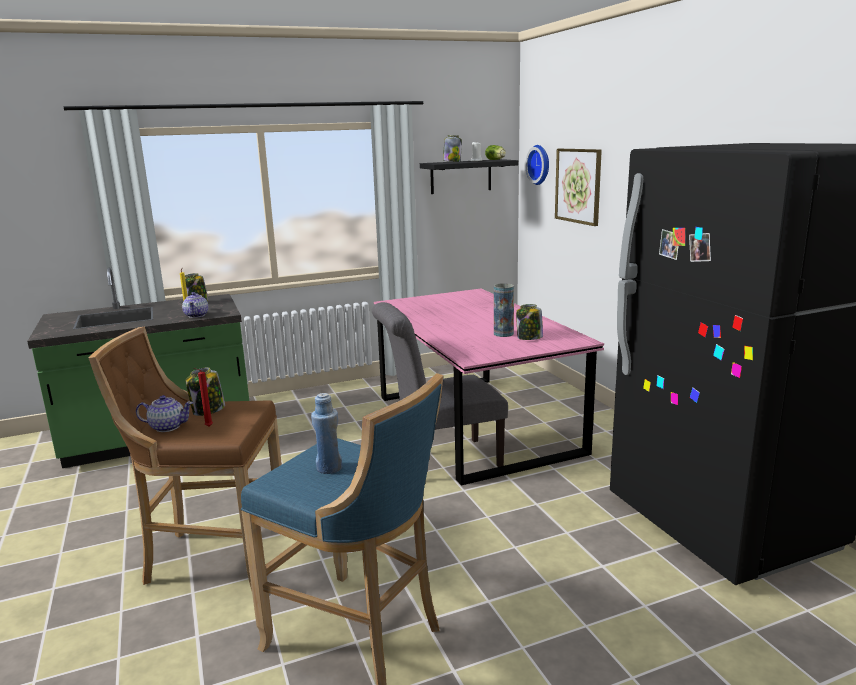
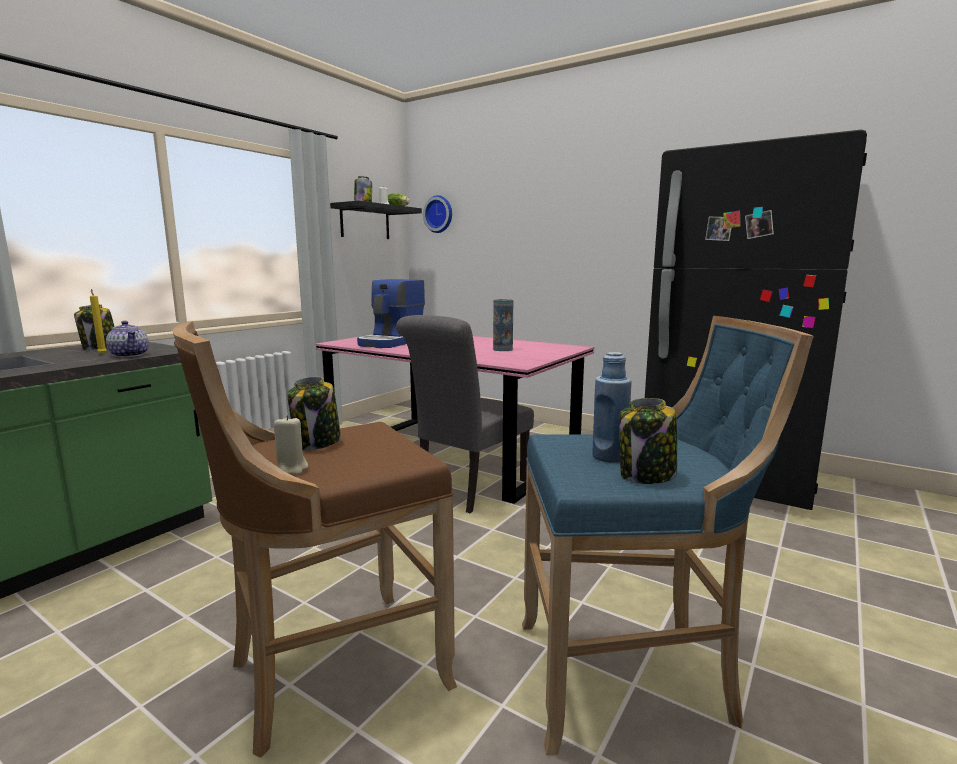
camera: 35 degrees left, 5 degrees down
teapot [136,395,193,432] -> beige candle [274,415,308,475]
red candle [194,368,213,427] -> none
jar [516,304,543,340] -> jar moved to [619,398,677,484]
picture [555,149,602,226] -> none
none -> coffee machine [357,279,425,348]

